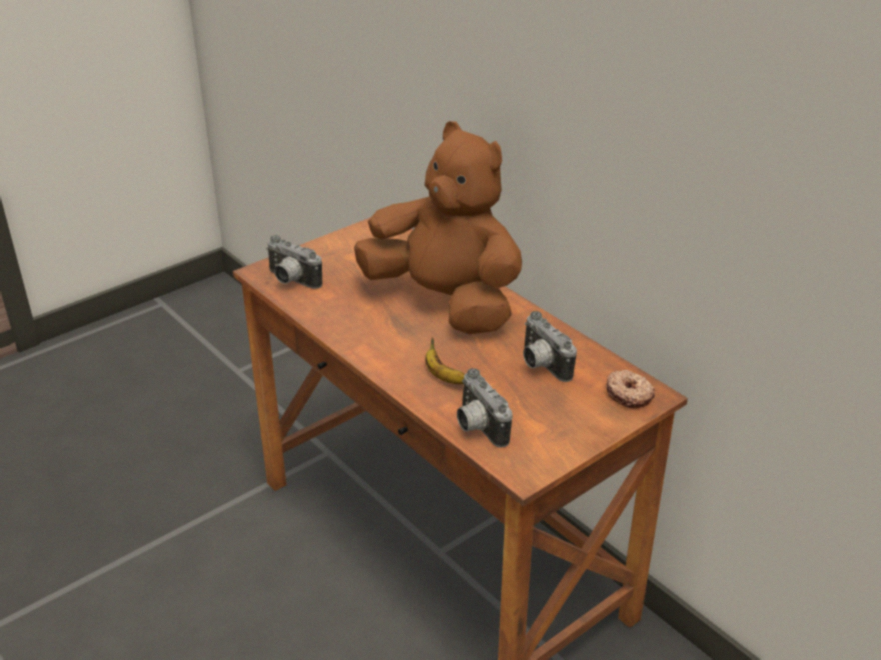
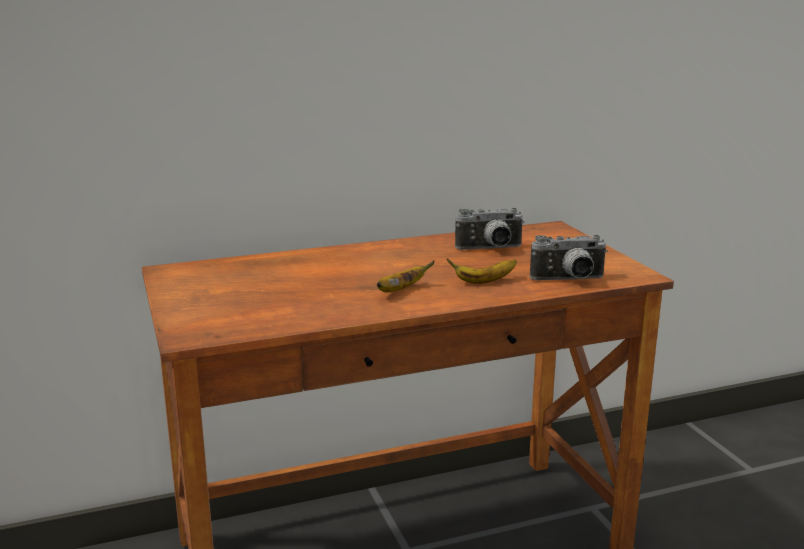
camera: 70 degrees left, 15 degrees down
camera [266,235,322,289] -> none
brown plush toy [354,121,522,334] -> none
donut [606,370,655,408] -> none
none -> banana [377,260,435,293]

